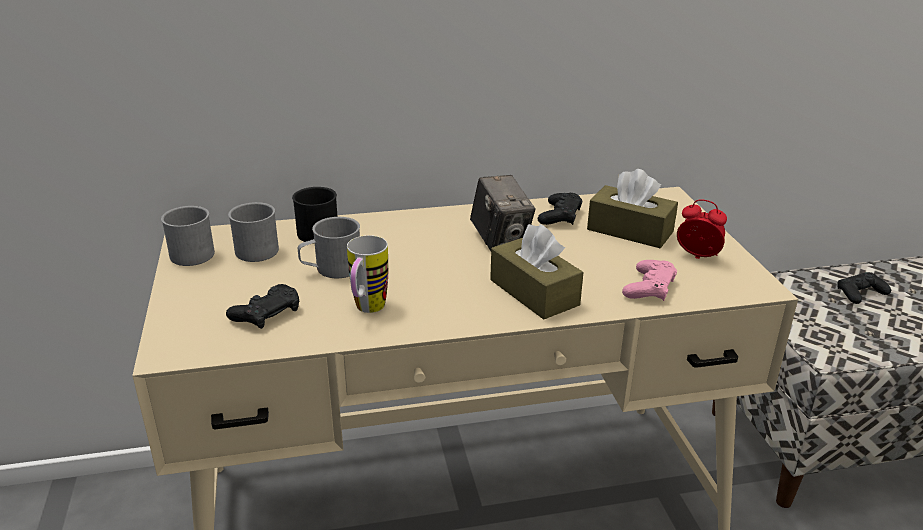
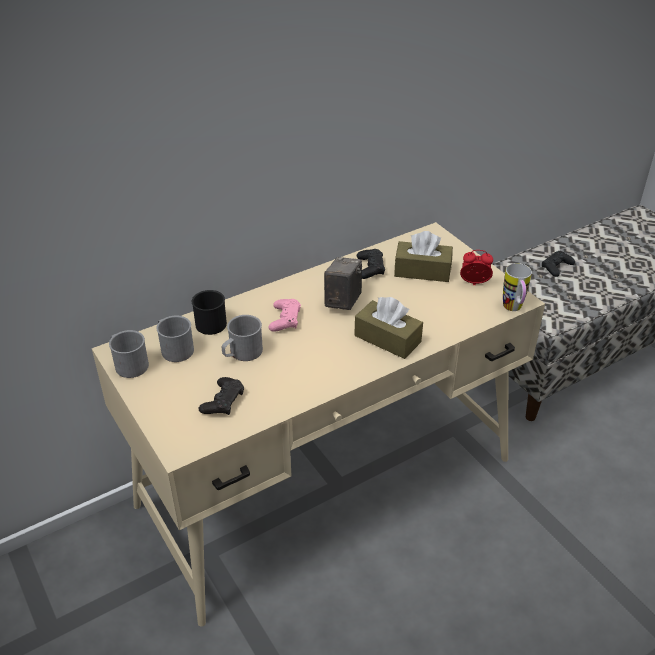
camera: 20 degrees left, 10 degrees up
mug [347,235,388,313] -> mug moved to [503,263,532,311]
camera [470,175,535,251] -> camera turned 120 degrees counterclockwise [324,257,362,310]
pink game controller [622,260,677,301] -> pink game controller moved to [268,299,301,332]

